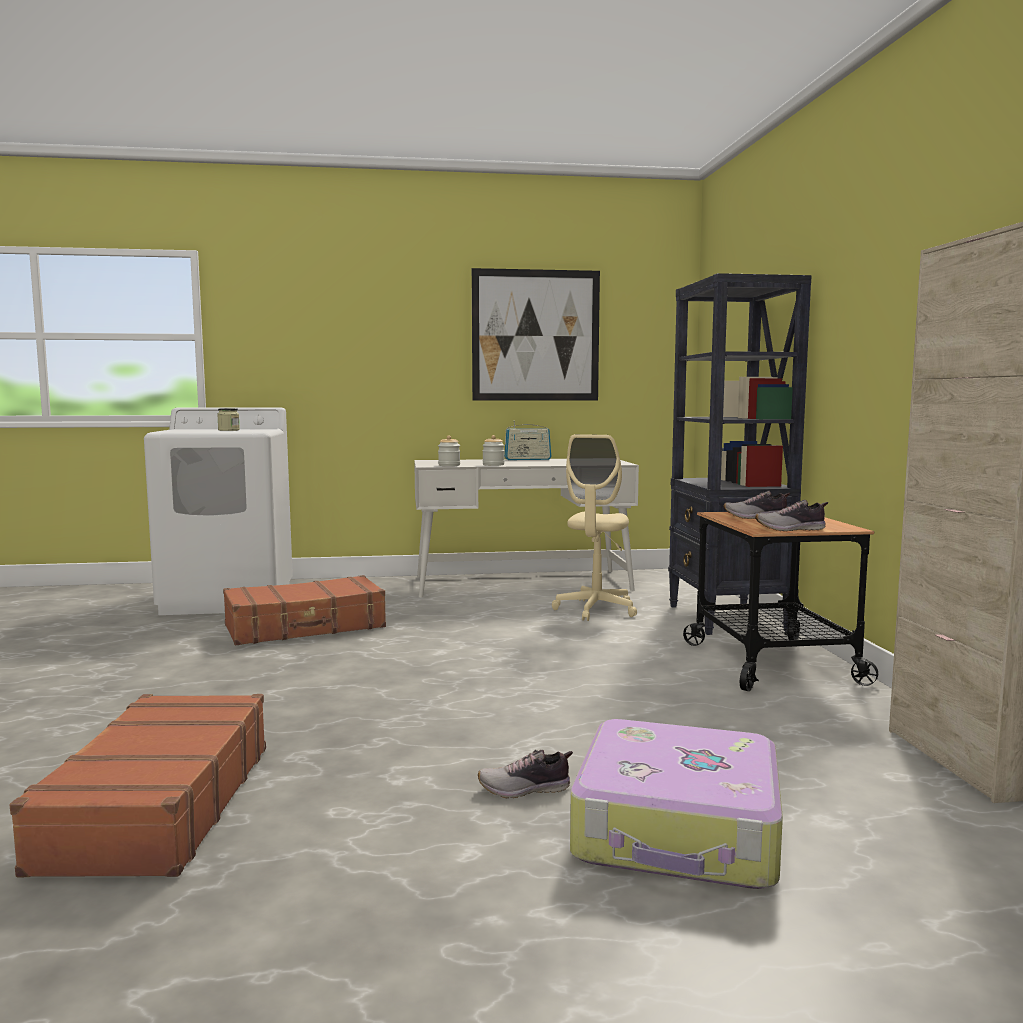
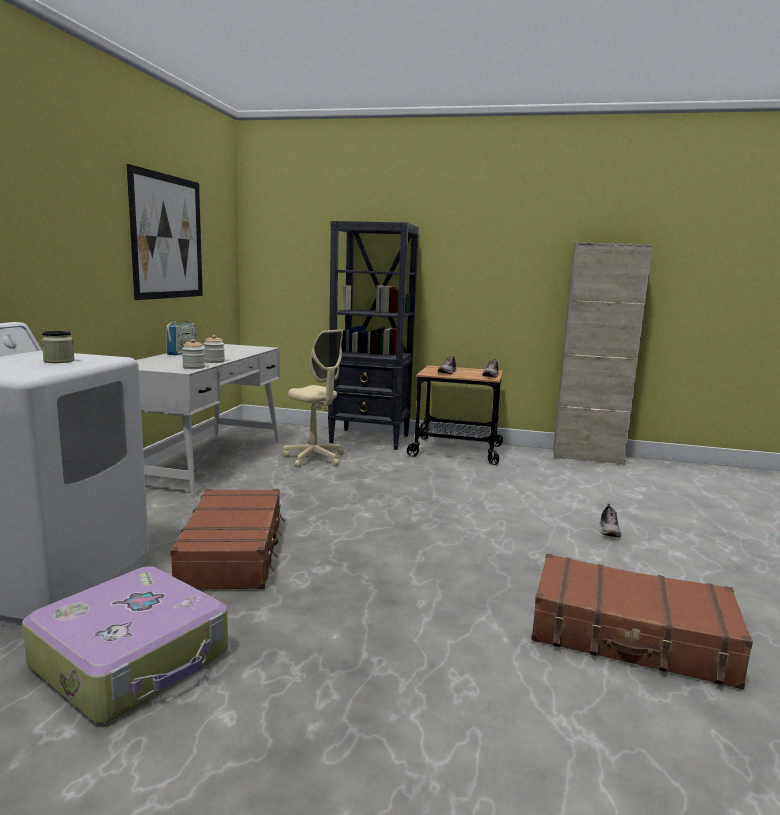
camera: 70 degrees left, 5 degrees up
suitcase [570,719,783,889] -> suitcase moved to [22,566,228,723]

